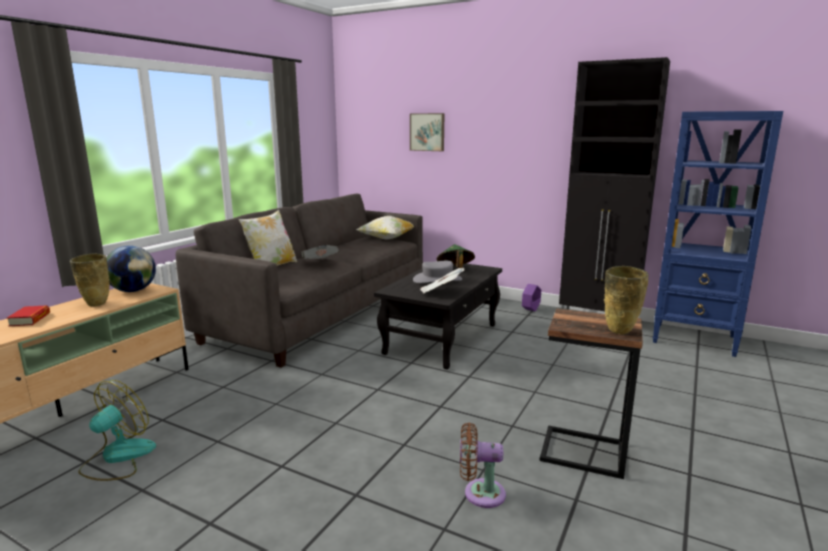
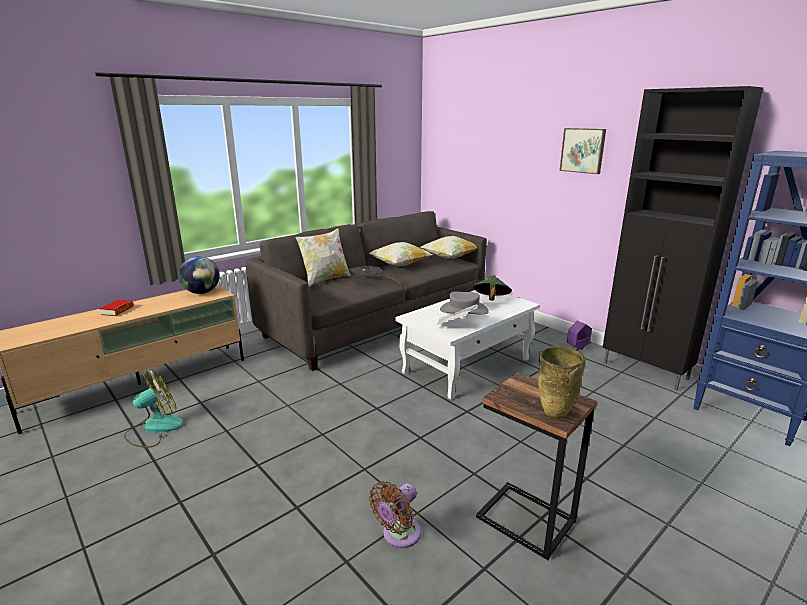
camera: 20 degrees right, 5 degrees up
beige vase [70,254,110,306] -> none
black coffee table [374,264,502,370] -> white coffee table [395,290,540,400]
picture [410,113,444,151] -> picture moved to [560,128,606,174]
brown fan [460,423,506,508] -> brown fan turned 75 degrees counterclockwise [369,482,421,548]
none -> pillow [369,242,432,266]

